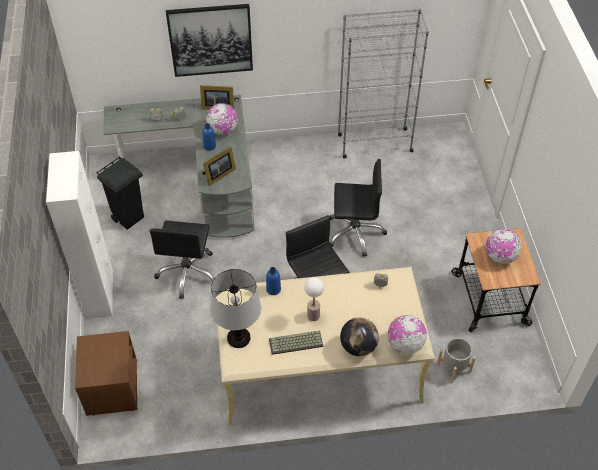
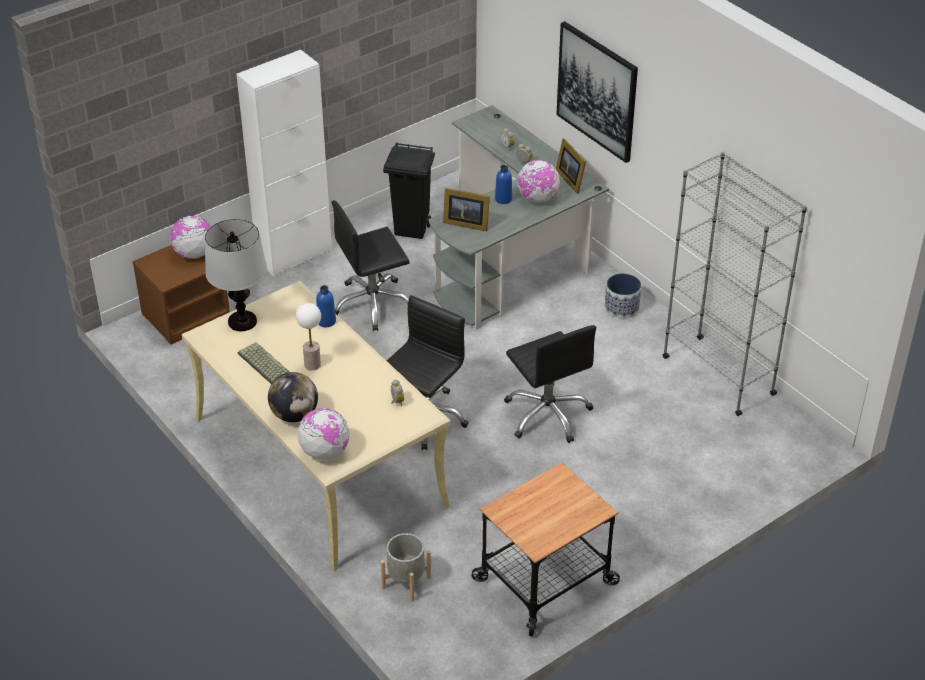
camera: 60 degrees right, 10 degrees down
globe [486,229,522,264] -> globe moved to [170,216,211,259]
none -> planter [605,273,641,319]

